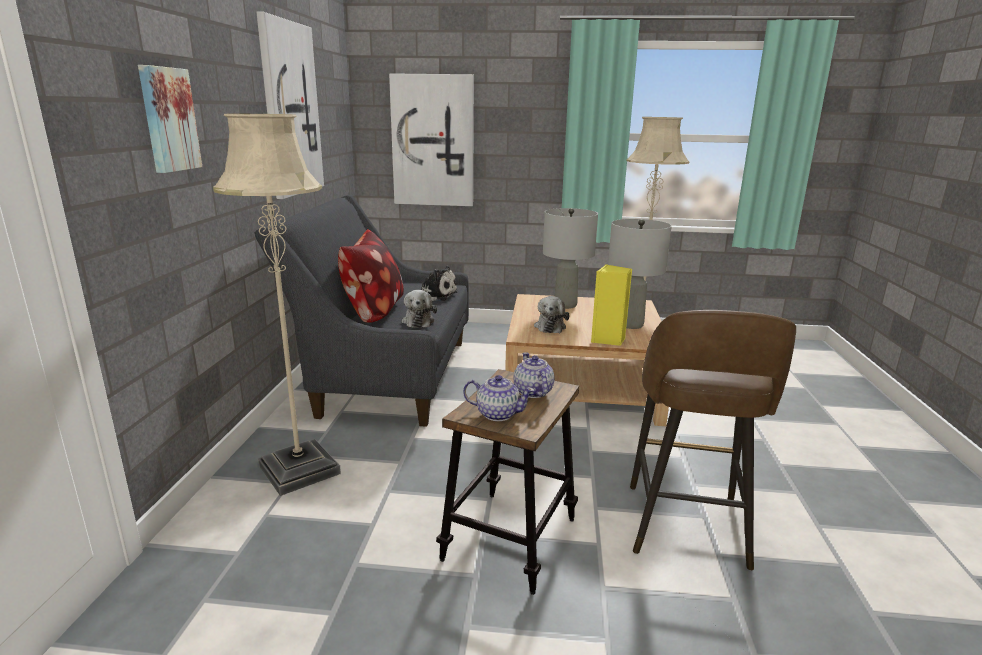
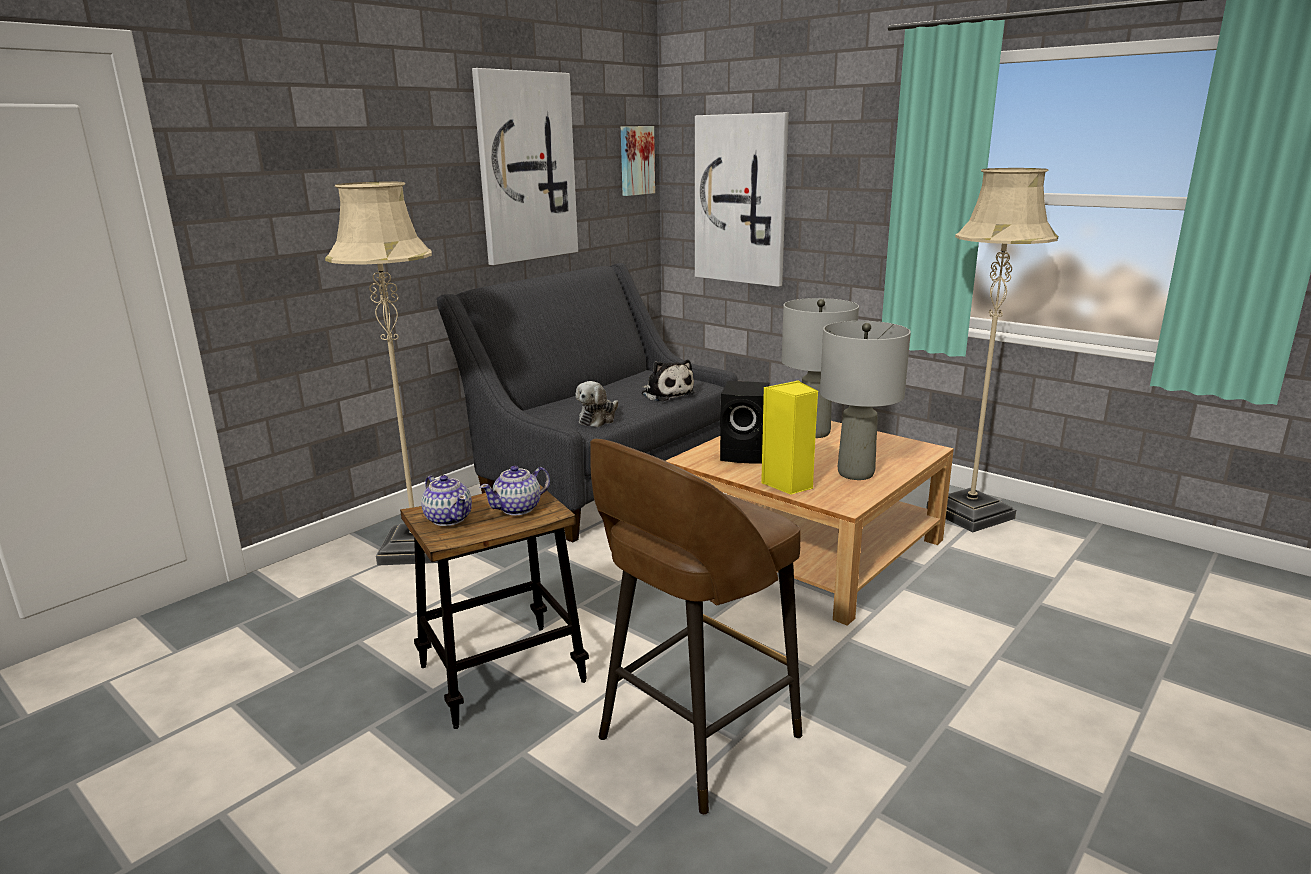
camera: 35 degrees right, 0 degrees up
picture [138,65,202,173] -> picture moved to [621,126,655,196]
pillow [338,230,404,323] -> none
teapot [513,352,555,398] -> teapot turned 150 degrees counterclockwise [480,466,550,516]
plush toy [534,296,569,333] -> black speaker [720,381,769,464]

